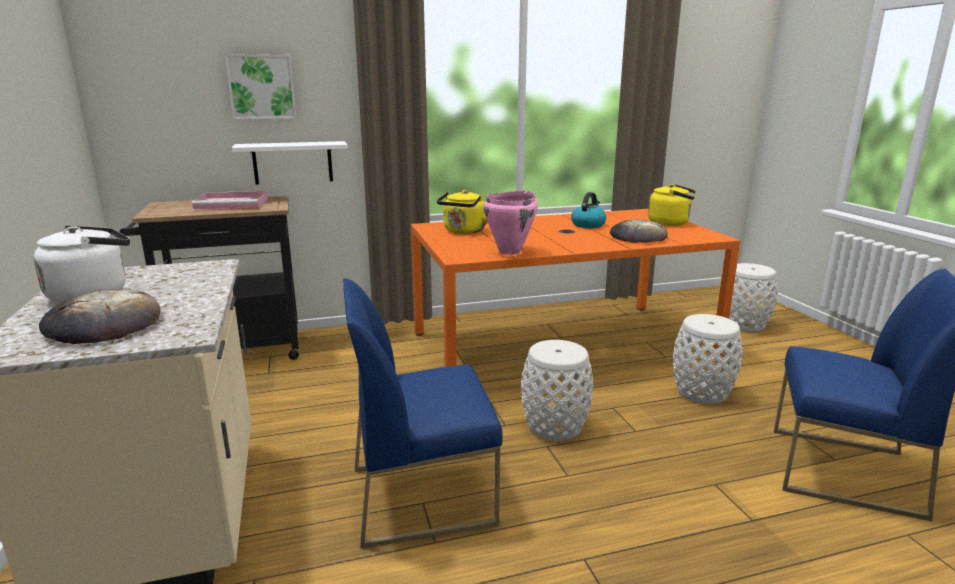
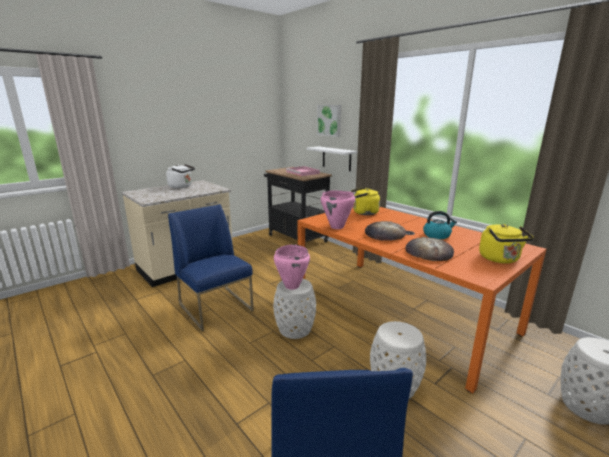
camera: 65 degrees right, 0 degrees up
bread [39,289,160,344] -> bread moved to [365,221,406,241]
none -> pink cooking pot [274,245,310,290]

